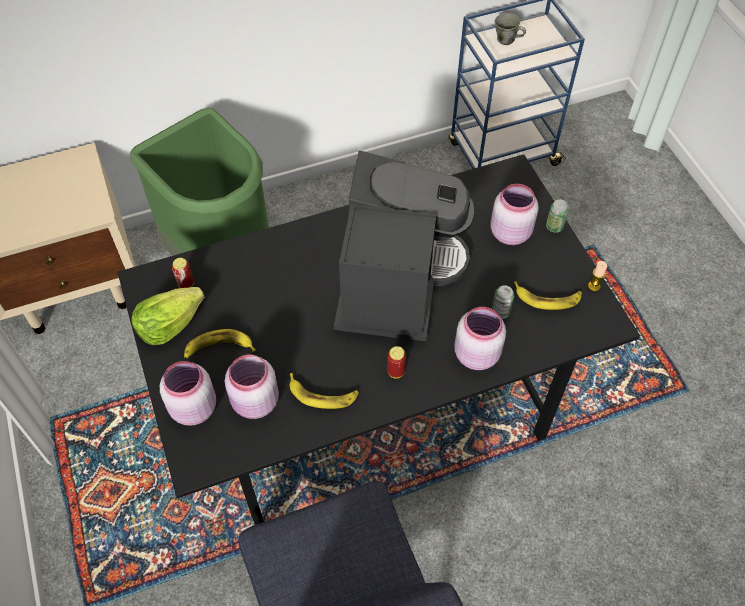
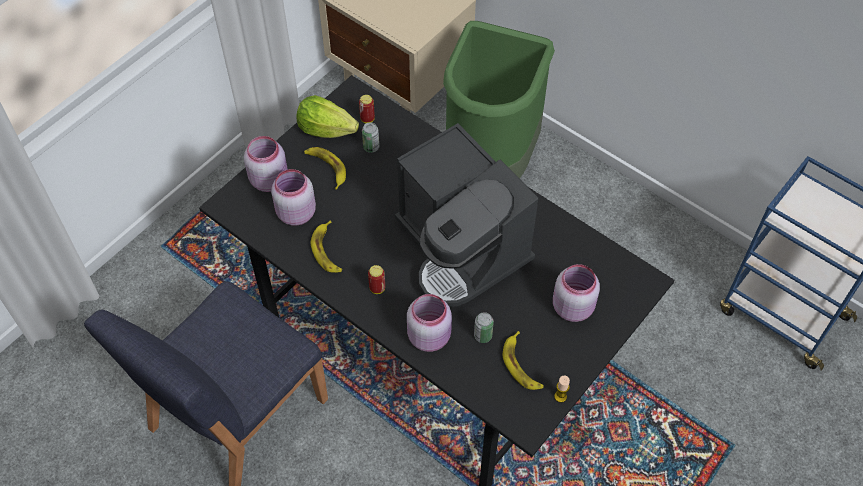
camera: 60 degrees right, 0 degrees up
coffee machine [334,150,474,341] -> coffee machine turned 75 degrees clockwise [395,123,538,307]
grey mug [495,13,526,45] -> none
can [546,199,569,233] -> can moved to [362,122,379,153]

